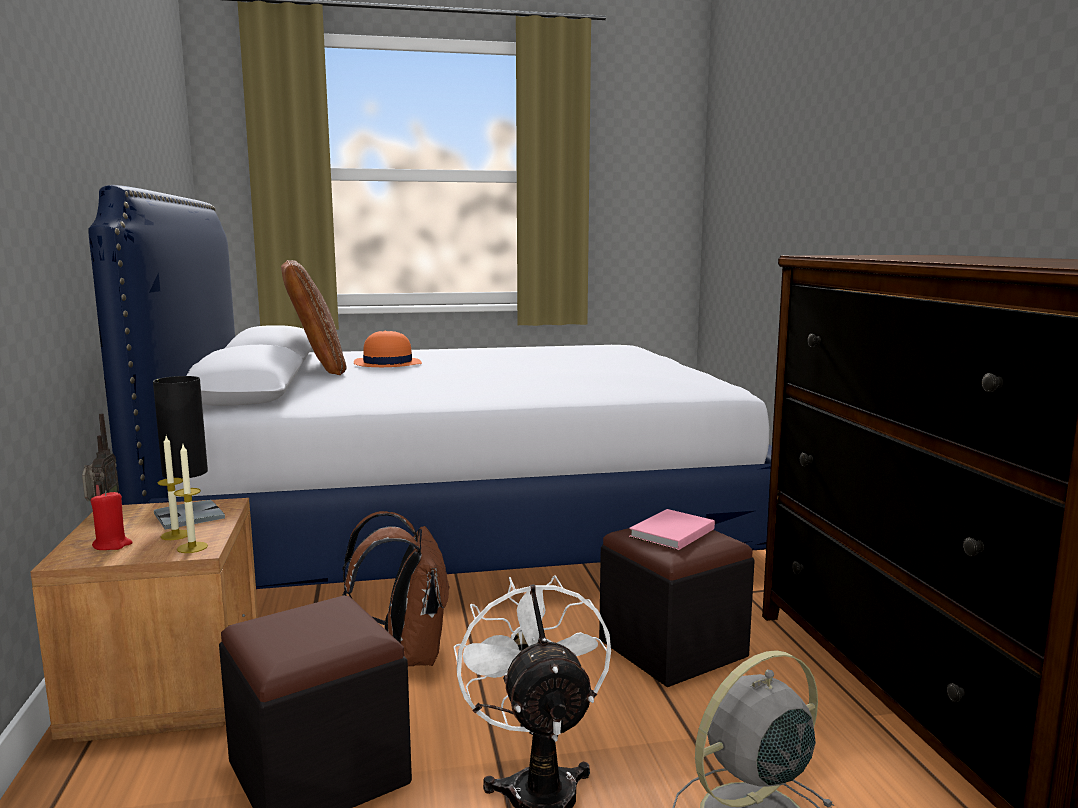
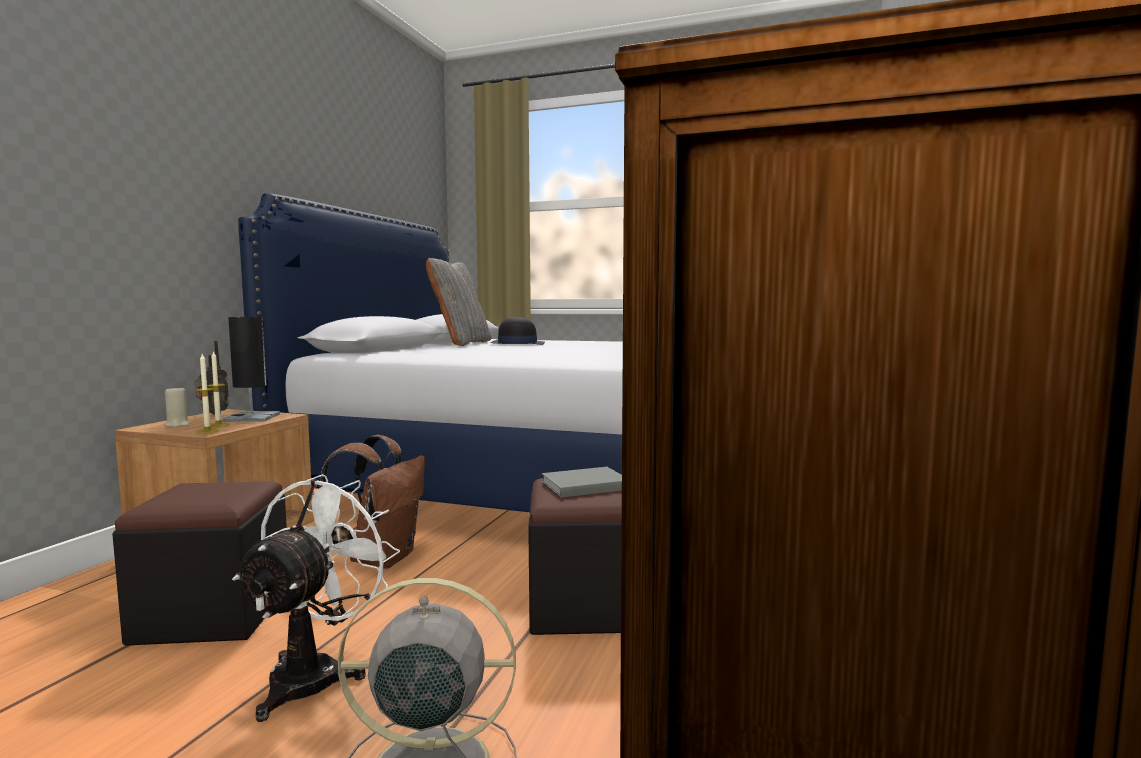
camera: 30 degrees right, 5 degrees down
red candle [91,490,132,550] -> beige candle [165,385,191,427]
brown pillow [281,260,347,375] -> grey pillow [426,258,492,346]
orange hat [354,331,422,367] -> black hat [490,317,545,345]
pink book [629,509,715,550] -> grey book [542,467,622,498]

